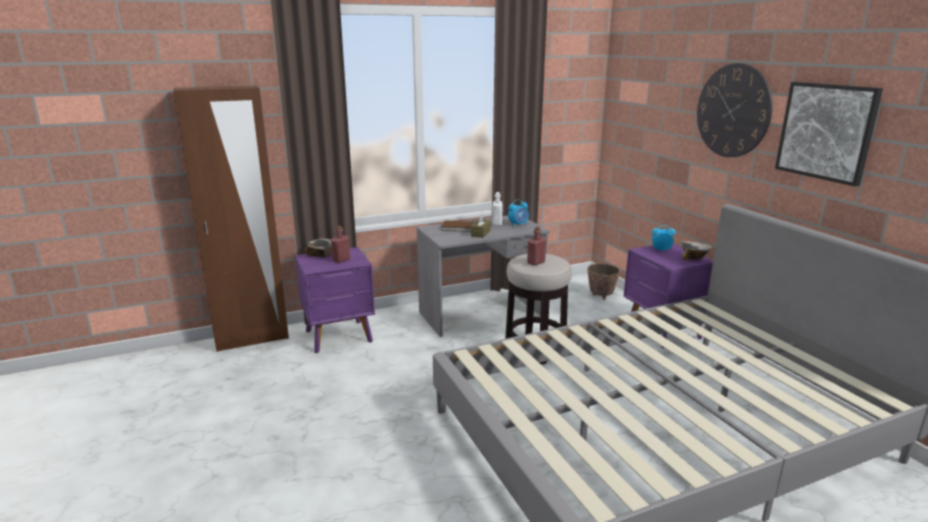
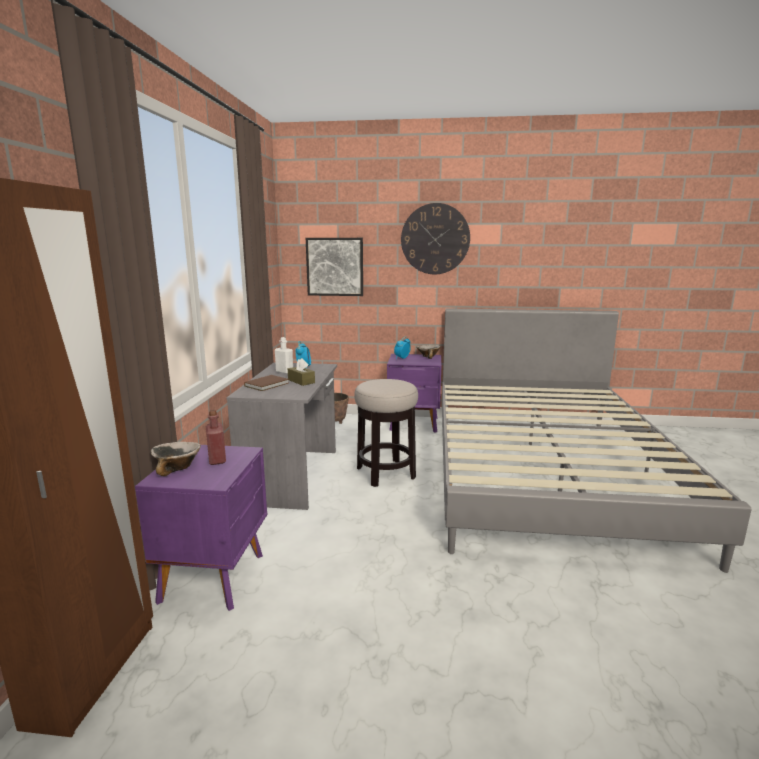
camera: 60 degrees left, 5 degrees down
red bottle [527,227,546,266] -> none
picture [775,82,883,187] -> picture moved to [306,238,363,296]

